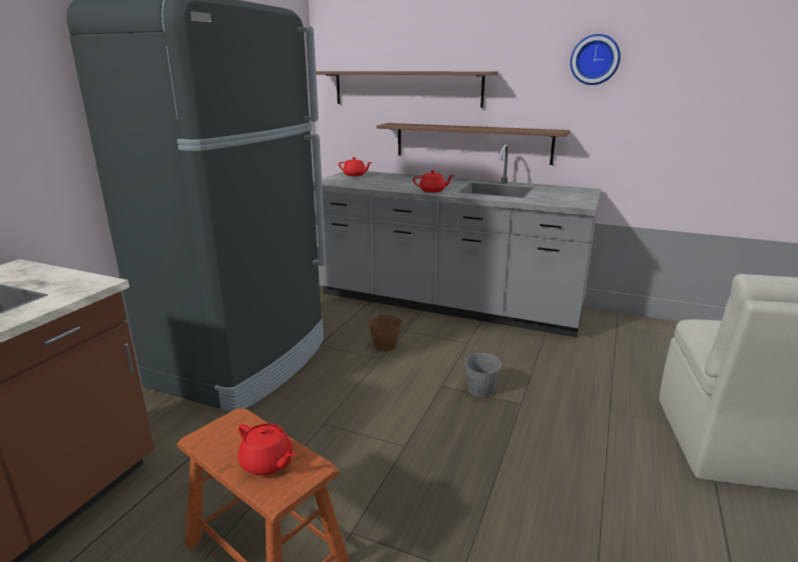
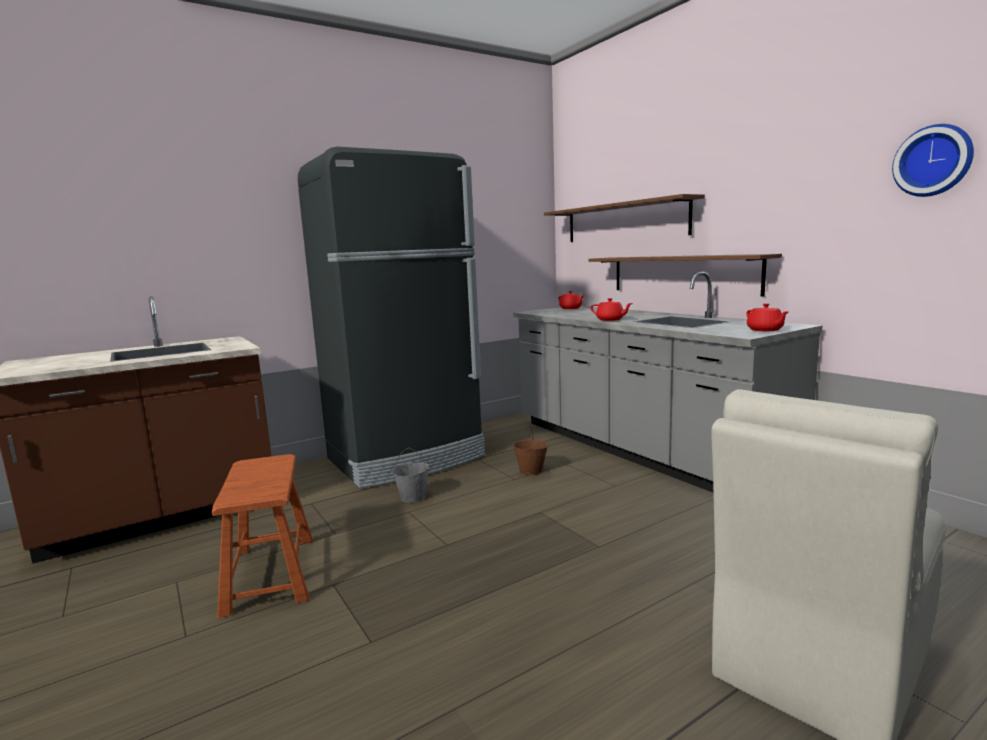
camera: 35 degrees right, 10 degrees down
red teapot [238,423,295,475] -> red teapot moved to [746,303,788,331]
grey bucket [465,342,501,397] -> grey bucket moved to [392,448,429,503]
wall clock [570,34,621,85] -> wall clock moved to [892,124,974,197]

